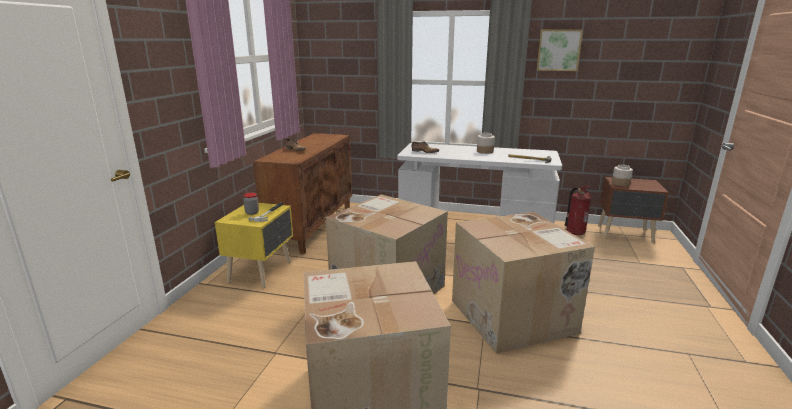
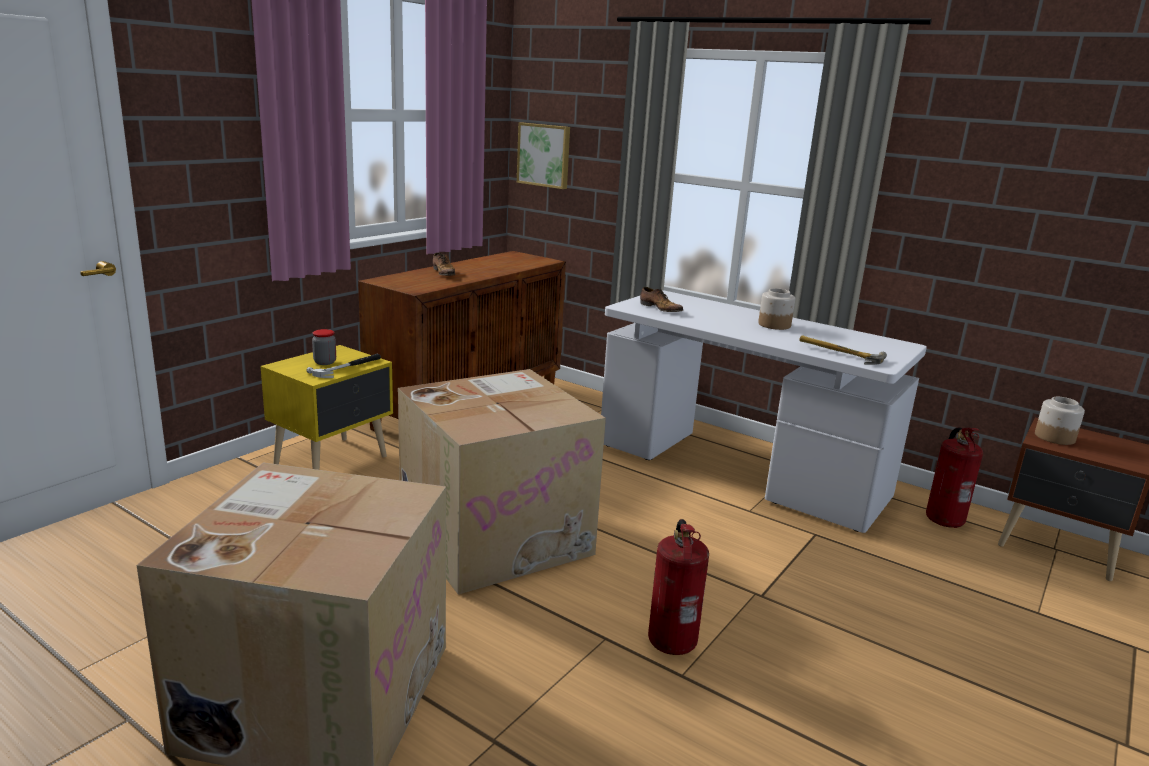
camera: 20 degrees right, 0 degrees up
cardboard box [452,212,595,354] -> fire extinguisher [648,519,709,655]
picture [537,29,583,71] -> picture moved to [517,123,570,189]

